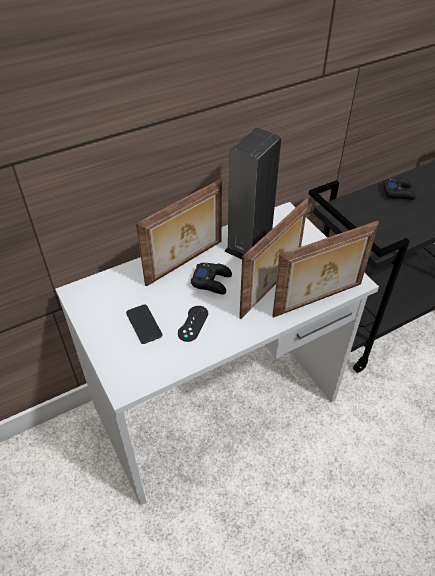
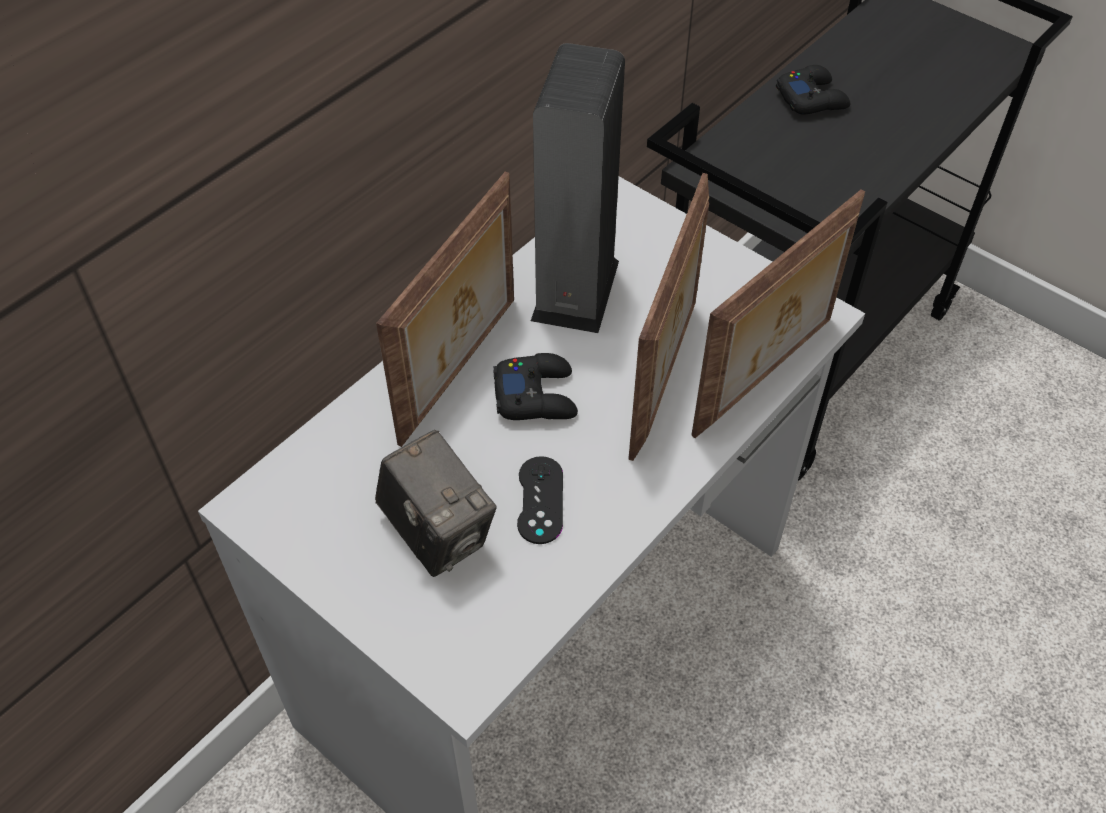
camera: 20 degrees left, 5 degrees up
phone [126,304,163,344] -> camera [375,430,496,577]

